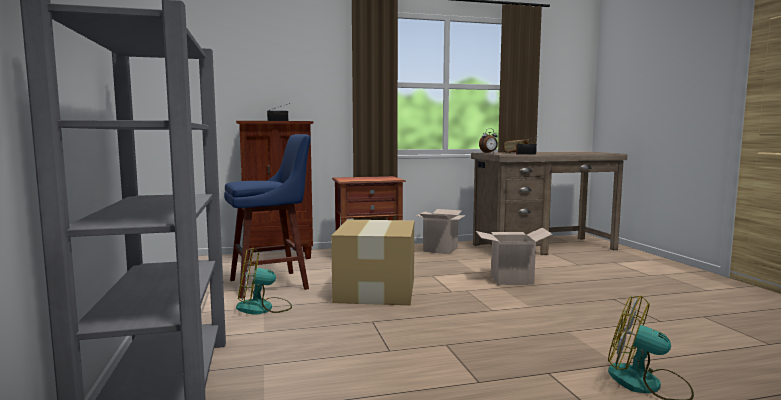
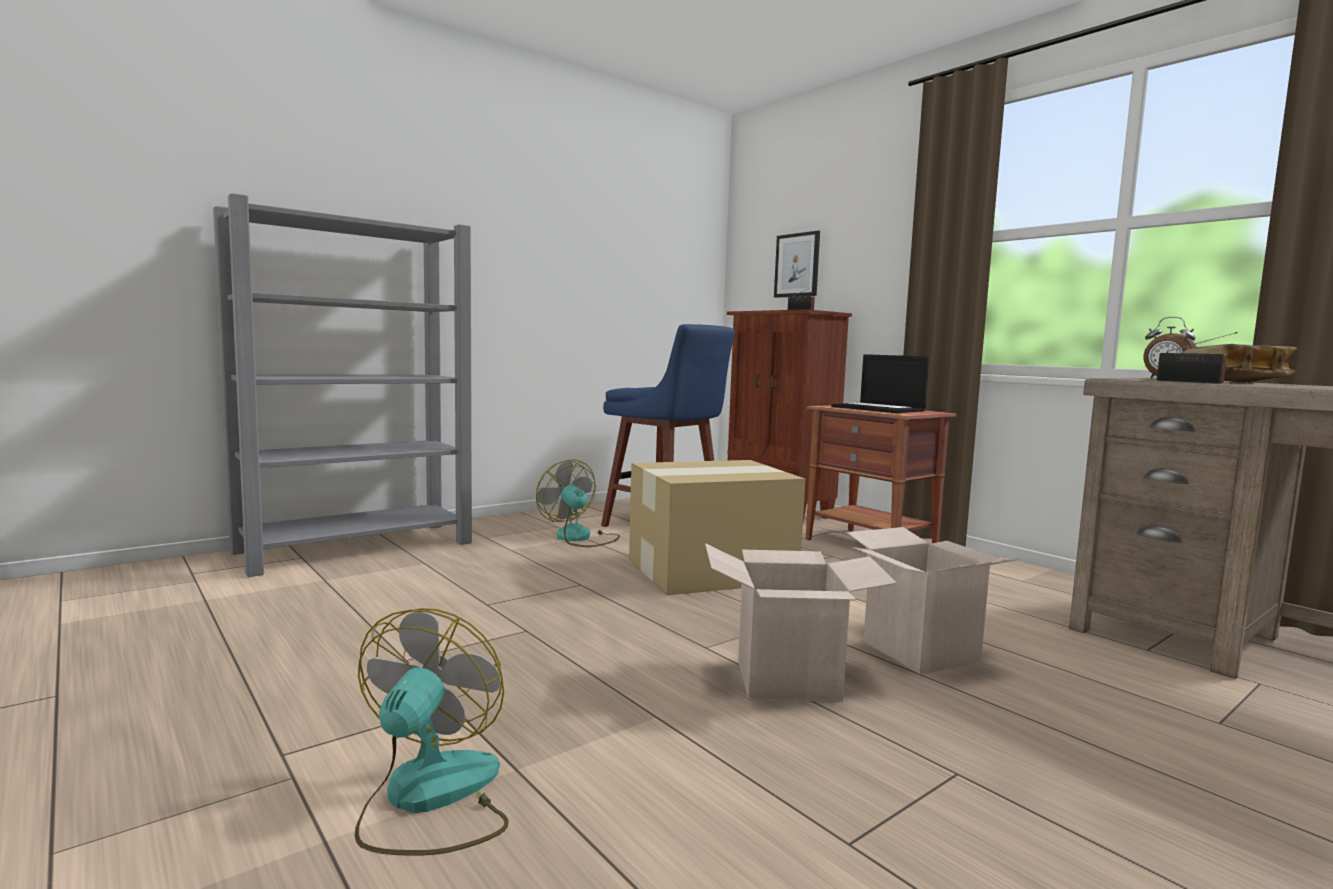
camera: 65 degrees right, 0 degrees up
cardboard box [416,209,466,254] -> cardboard box moved to [705,543,897,702]
none -> picture [774,231,820,298]
none -> laptop [831,354,929,413]

